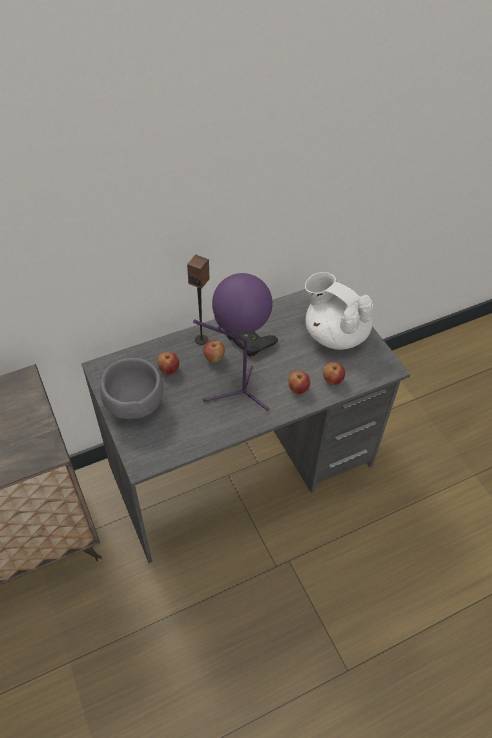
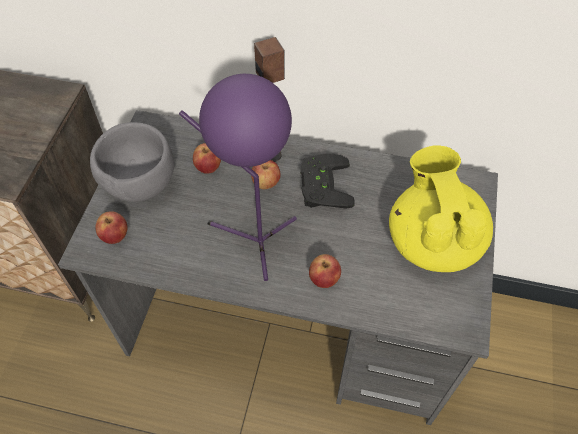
camera: 40 degrees right, 5 degrees up
white teapot [305,272,373,350] -> yellow teapot [389,145,493,272]
apple [323,362,345,385] -> apple moved to [95,211,128,244]

